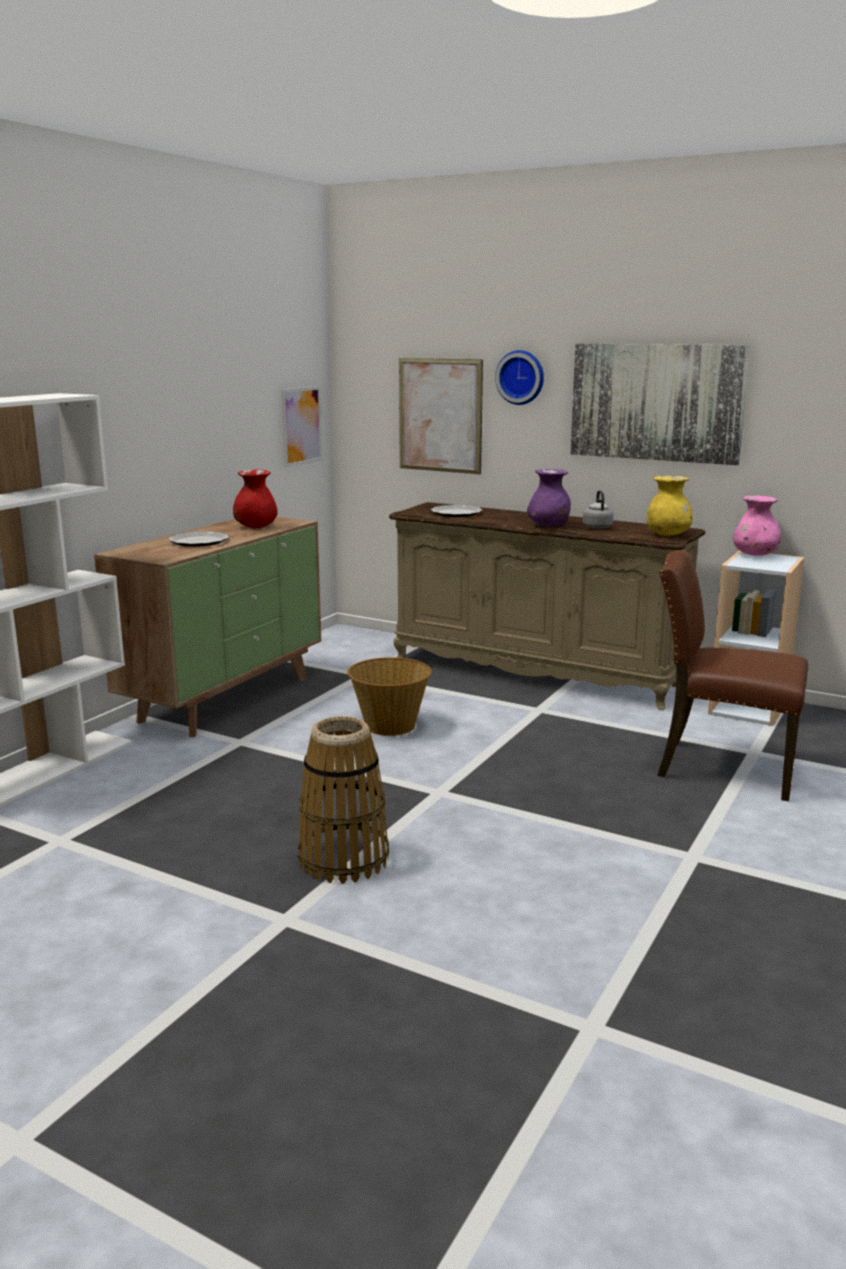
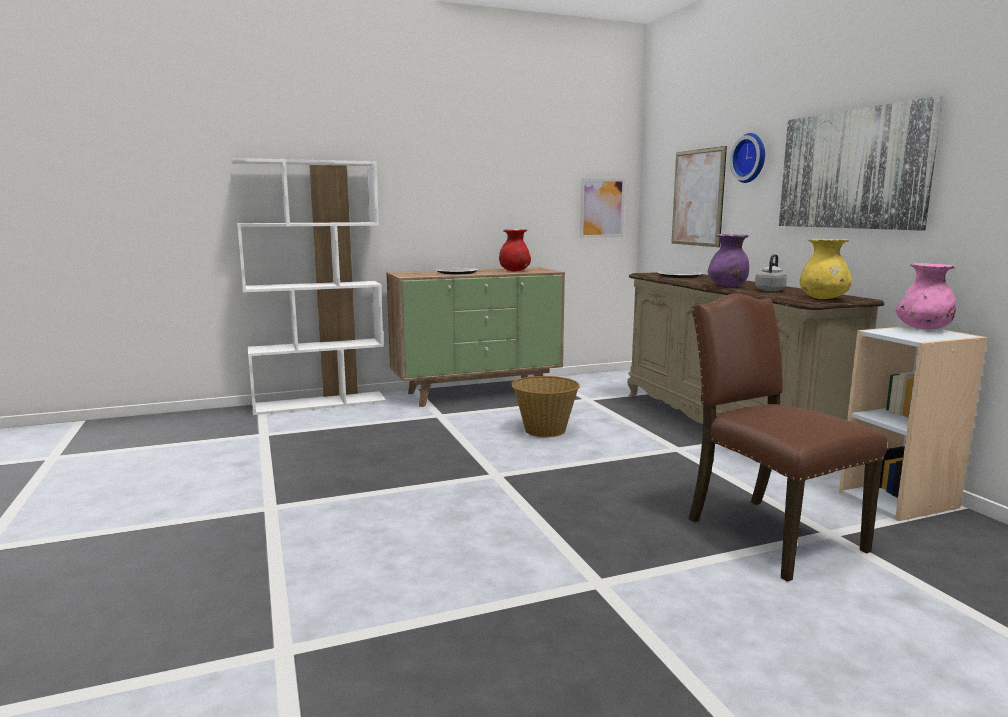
camera: 40 degrees right, 5 degrees down
basket [298,716,389,884] -> none

